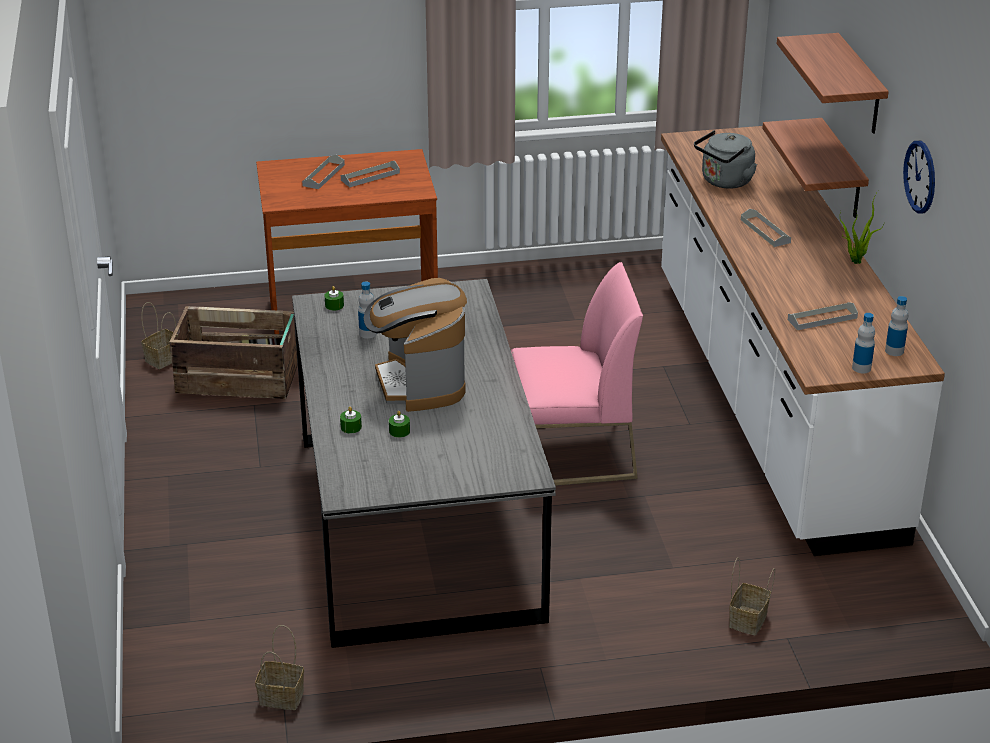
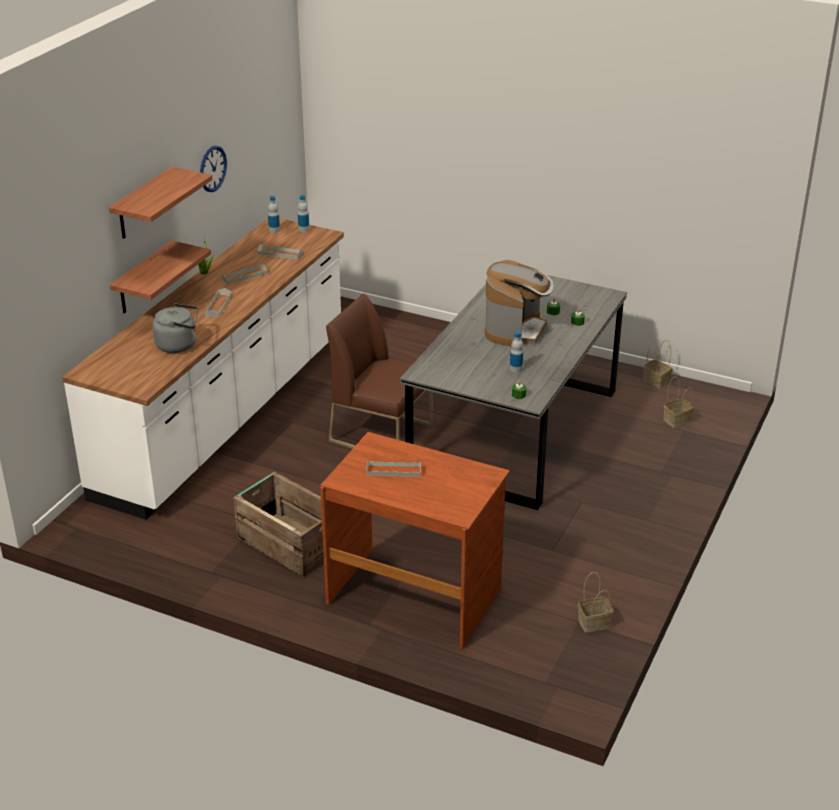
camera: 145 degrees left, 0 degrees up
crate [169,306,298,399] -> crate moved to [233,472,324,577]
grey tray [302,155,345,189] -> grey tray moved to [221,264,267,285]
pink chair [511,262,643,486] -> brown chair [326,294,433,449]
basket [729,557,775,635] -> basket moved to [663,377,694,428]

